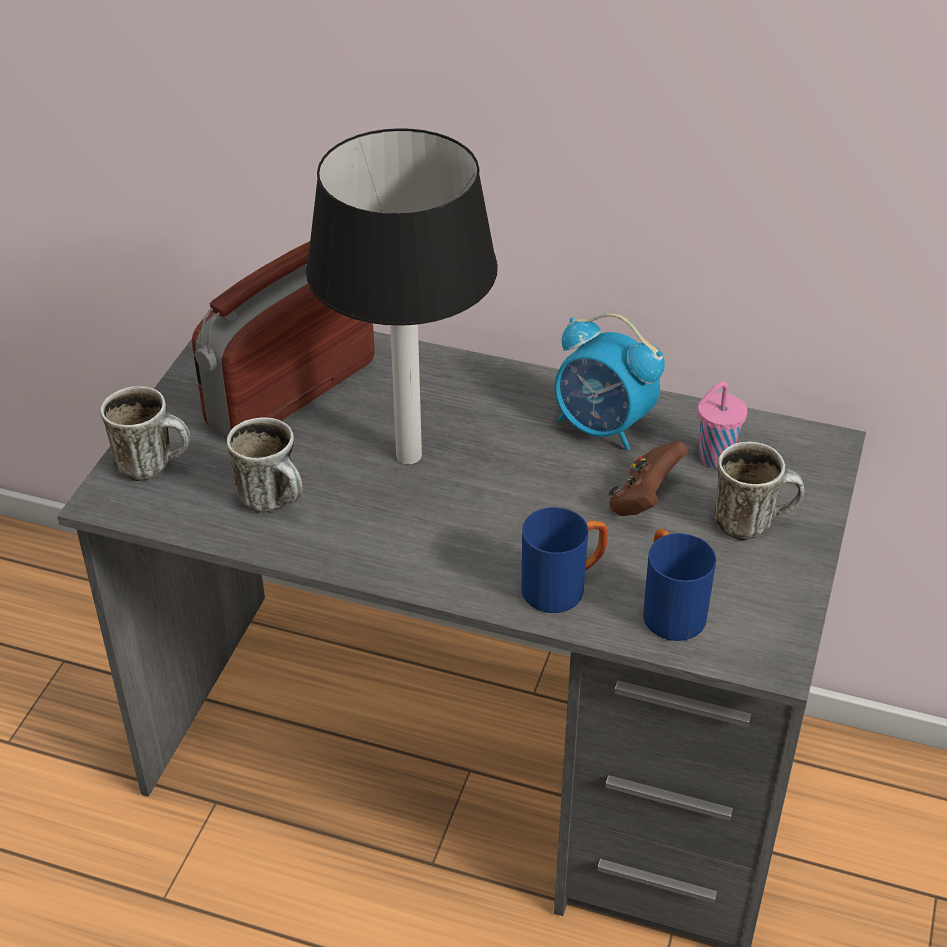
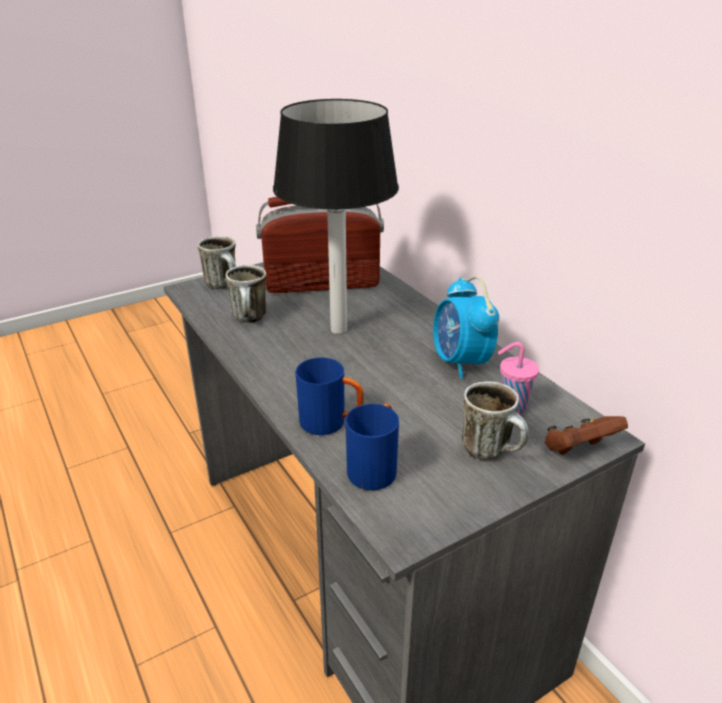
camera: 40 degrees right, 10 degrees down
brown game controller [609,441,688,516] -> brown game controller moved to [545,416,628,455]

